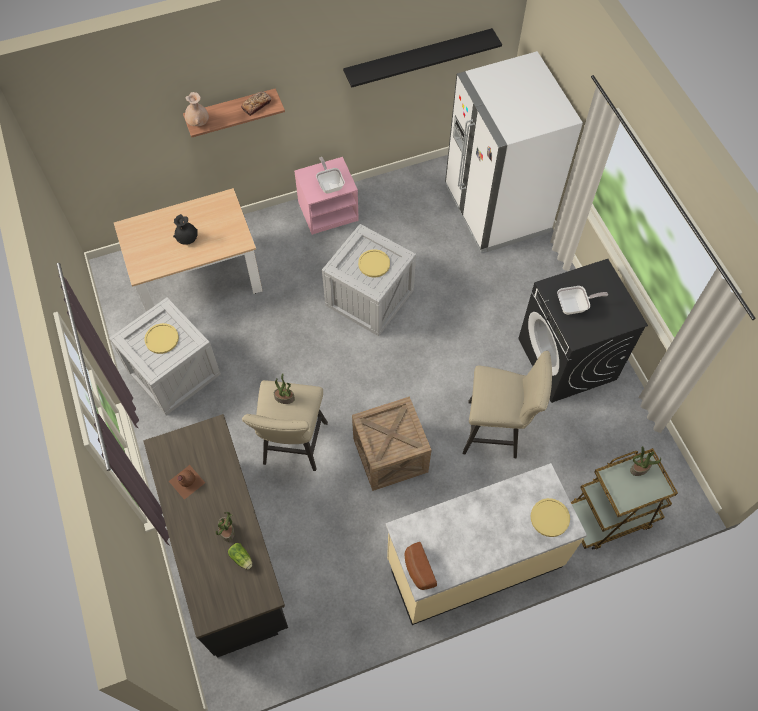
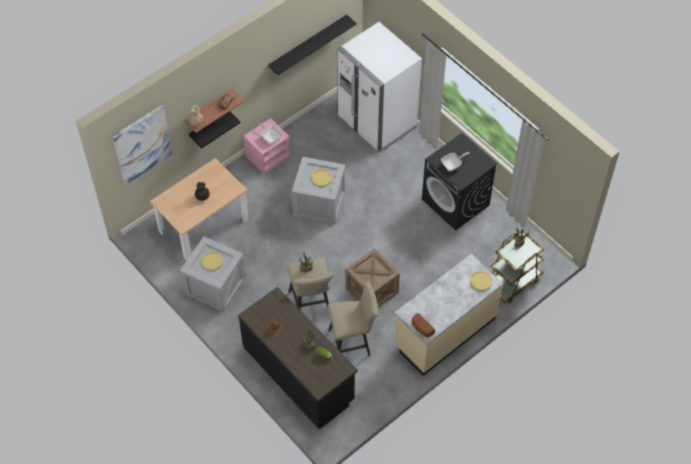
camera: 20 degrees left, 5 degrees down
beige stool [463,351,552,458] -> beige stool moved to [327,281,378,356]
none -> picture [112,105,172,185]
none -> black shelf [189,111,240,148]

